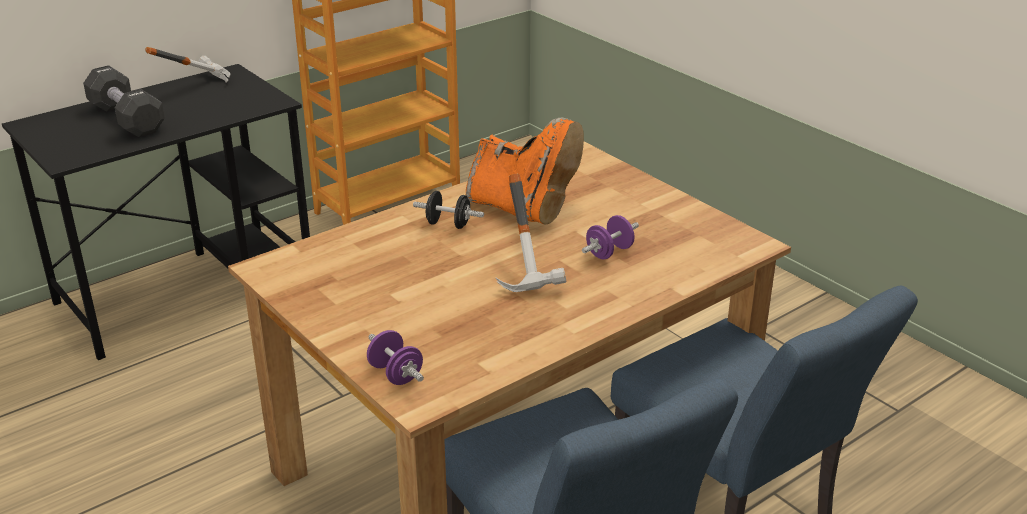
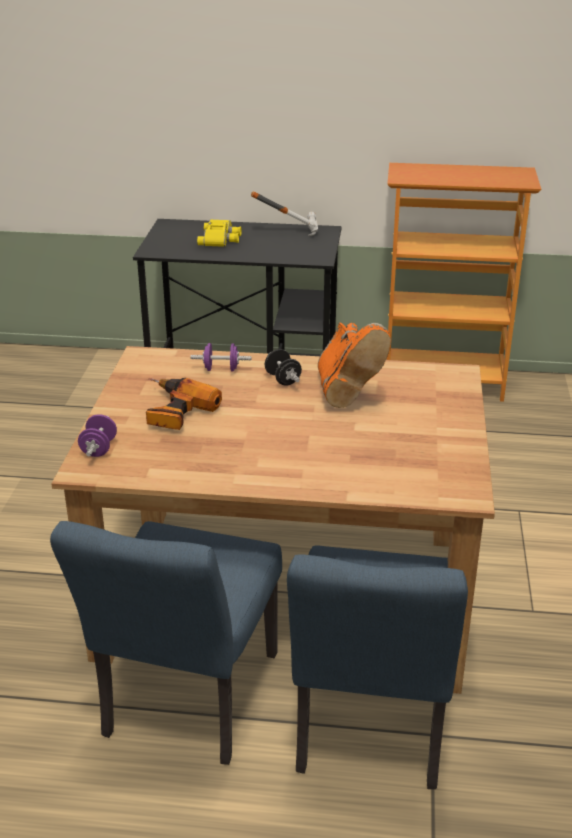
camera: 45 degrees right, 0 degrees up
black dumbbell [83,65,165,137] -> yellow binoculars [197,219,242,247]
hammer [496,174,567,292] -> none
purple dumbbell [582,215,639,259] -> purple dumbbell moved to [190,343,252,372]
none -> power drill [146,378,222,430]

